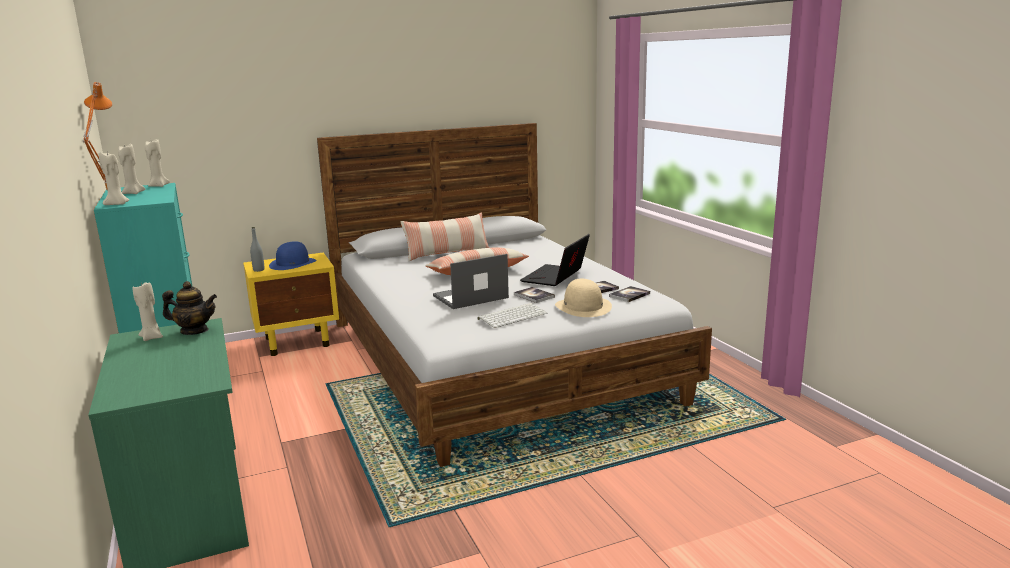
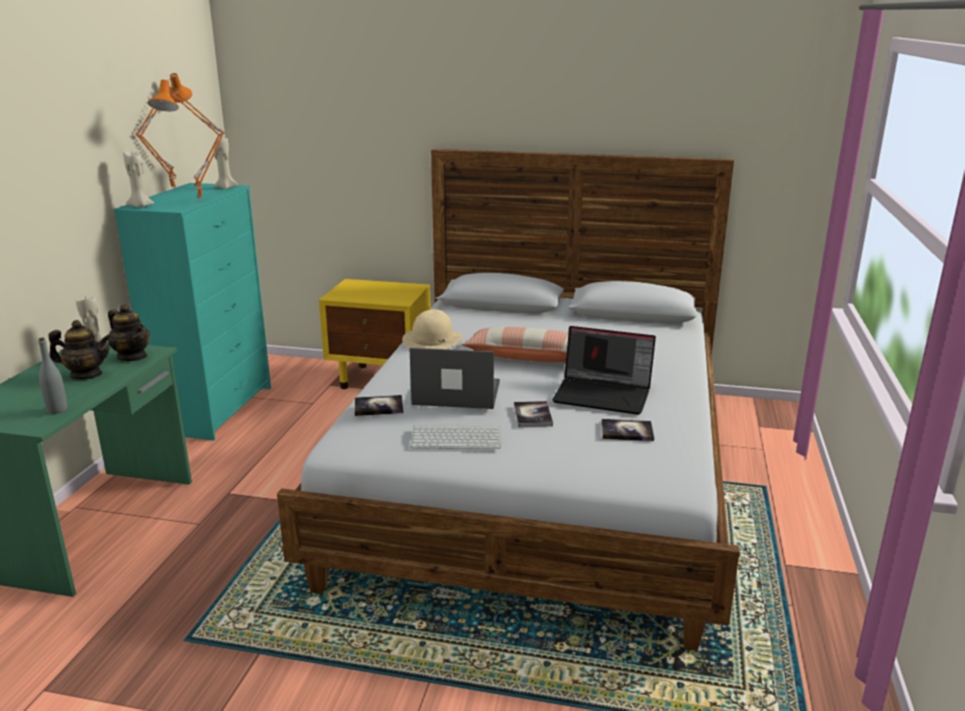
camera: 35 degrees right, 5 degrees up
beige candle [118,144,145,194] -> none
grey bottle [250,227,264,272] -> grey bottle moved to [38,338,67,414]
blue hat [269,241,316,270] -> none
pillow [400,212,490,261] -> none
laptop [520,234,590,286] -> laptop turned 135 degrees counterclockwise [552,326,656,415]
beige hat [555,279,612,317] -> beige hat moved to [402,309,463,349]
book [609,286,650,302] -> book moved to [355,395,403,416]
none -> teapot [48,320,111,380]
none -> orange table lamp [148,80,225,201]

